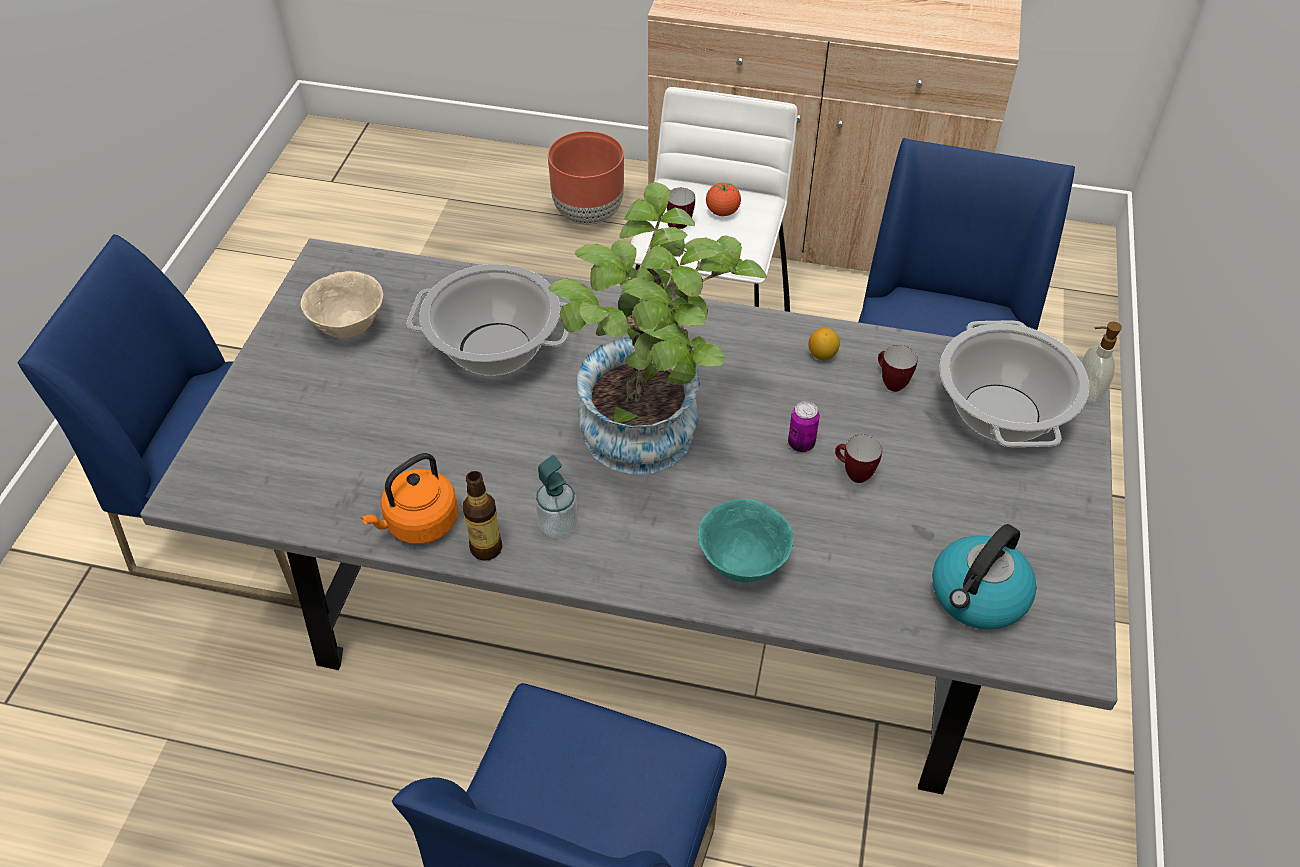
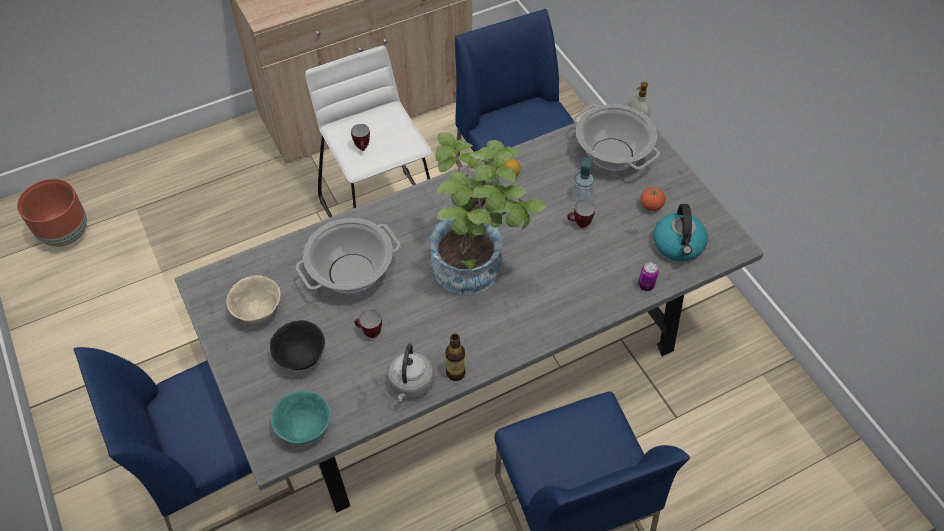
camera: 40 degrees left, 5 degrees up
orange kettle [361,453,458,544] -> grey kettle [388,343,434,401]
soap dispenser [535,455,578,538] -> soap dispenser moved to [572,157,595,202]
brown planter [548,131,624,225] -> brown planter moved to [17,179,87,247]
turquoise bowl [698,499,793,583] -> turquoise bowl moved to [271,391,330,444]
tomato [706,182,741,216] -> tomato moved to [640,187,665,211]
can [788,401,820,452] -> can moved to [638,262,659,291]
mug [878,345,918,392] -> mug moved to [355,310,382,338]
none -> black bowl [270,320,325,370]

